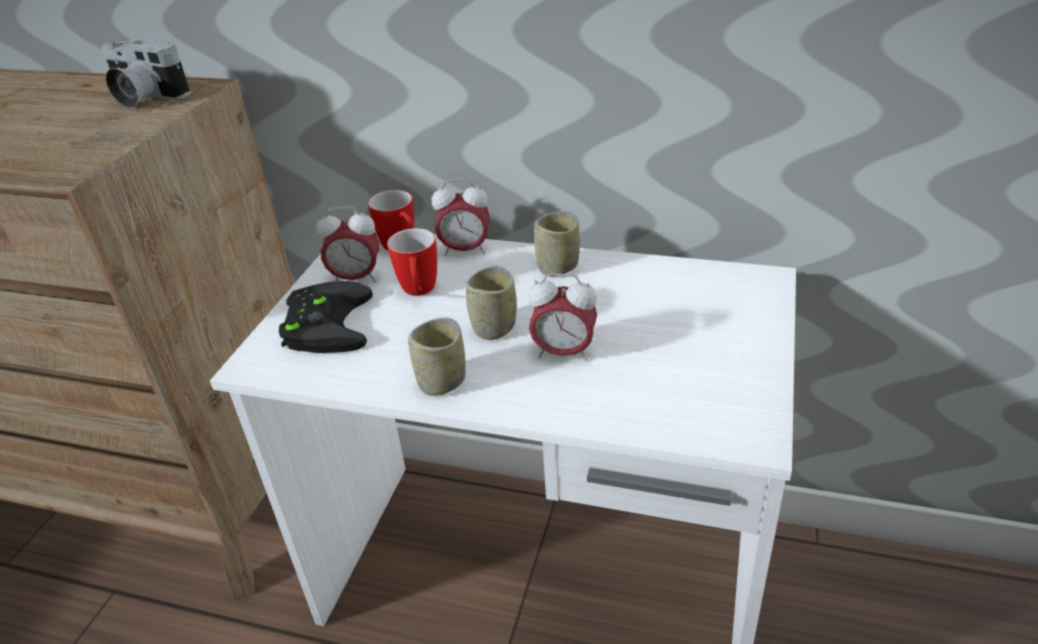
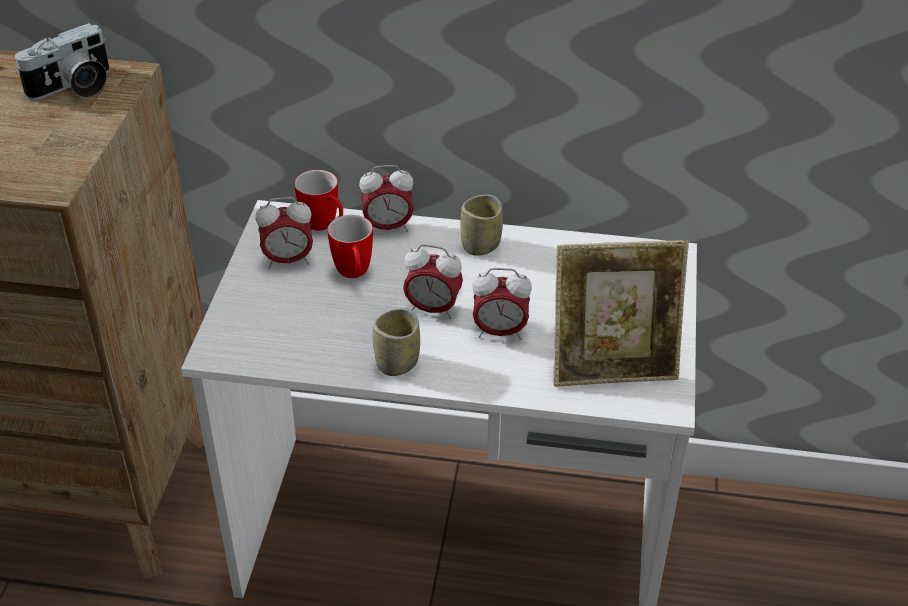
camera: 10 degrees left, 5 degrees up
camera [102,40,191,108] -> camera turned 60 degrees counterclockwise [15,23,110,100]
black game controller [279,281,373,353] -> none
cup [466,266,517,340] -> alarm clock [403,244,463,319]
none -> picture frame [554,240,689,387]

